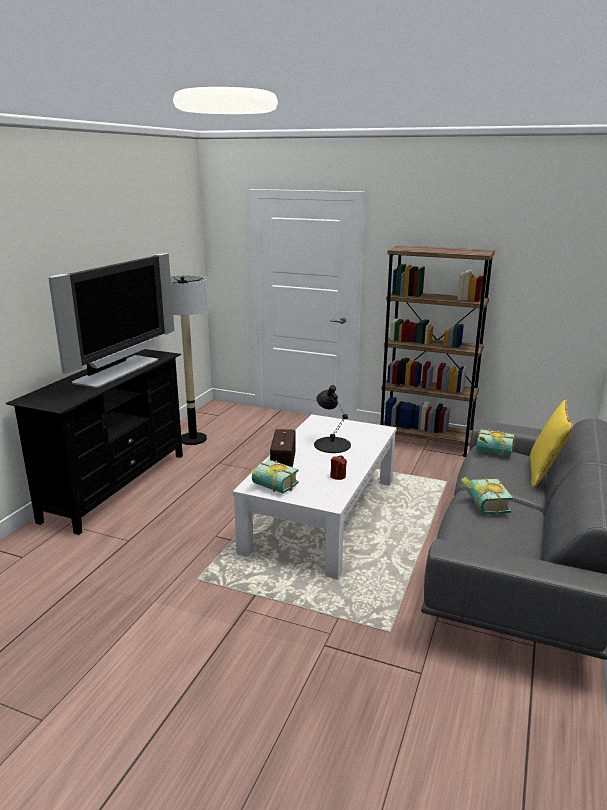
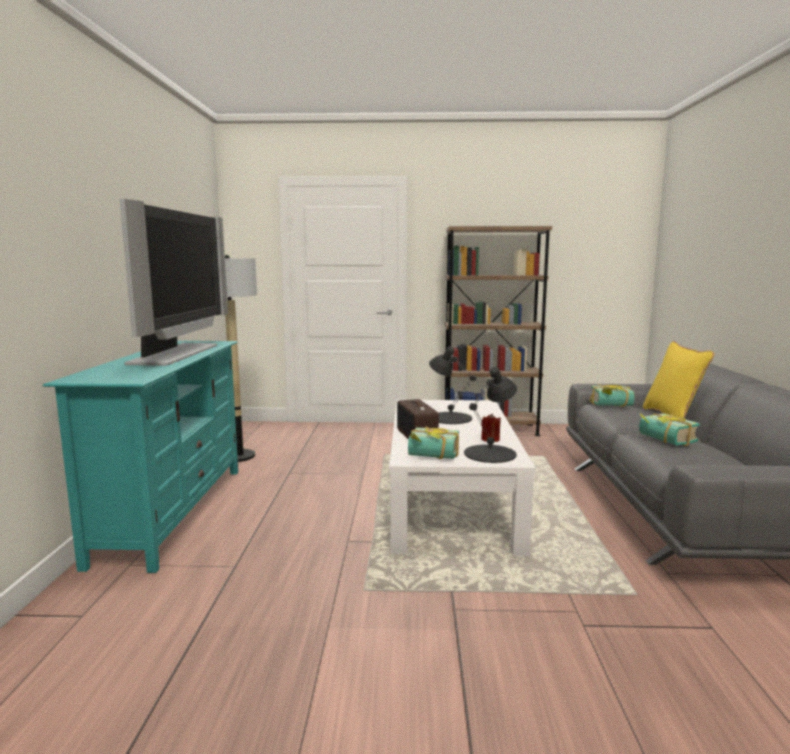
camera: 20 degrees left, 10 degrees down
black tv stand [6,349,183,535] -> turquoise tv stand [42,341,238,573]
none -> black table lamp [464,367,517,463]

